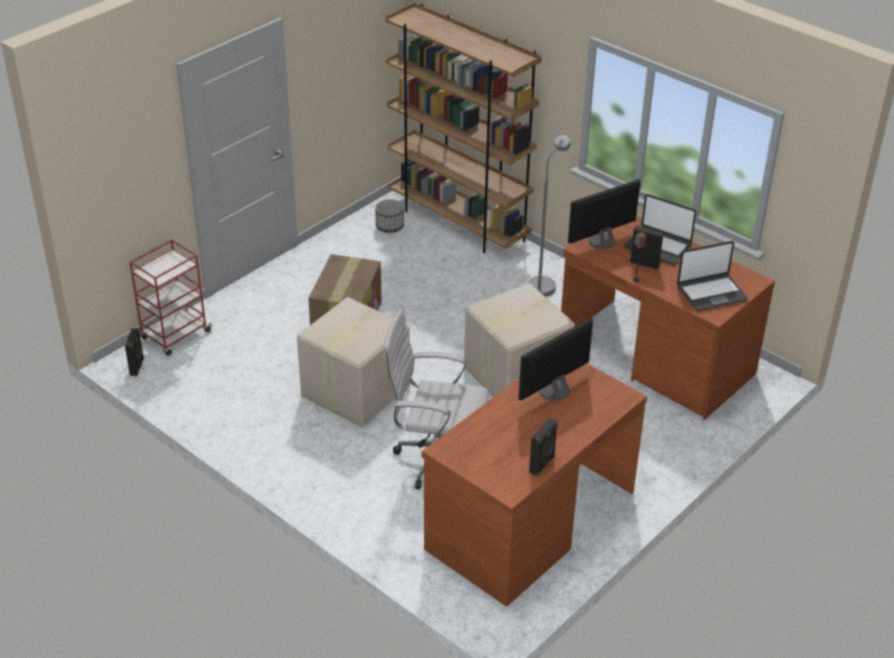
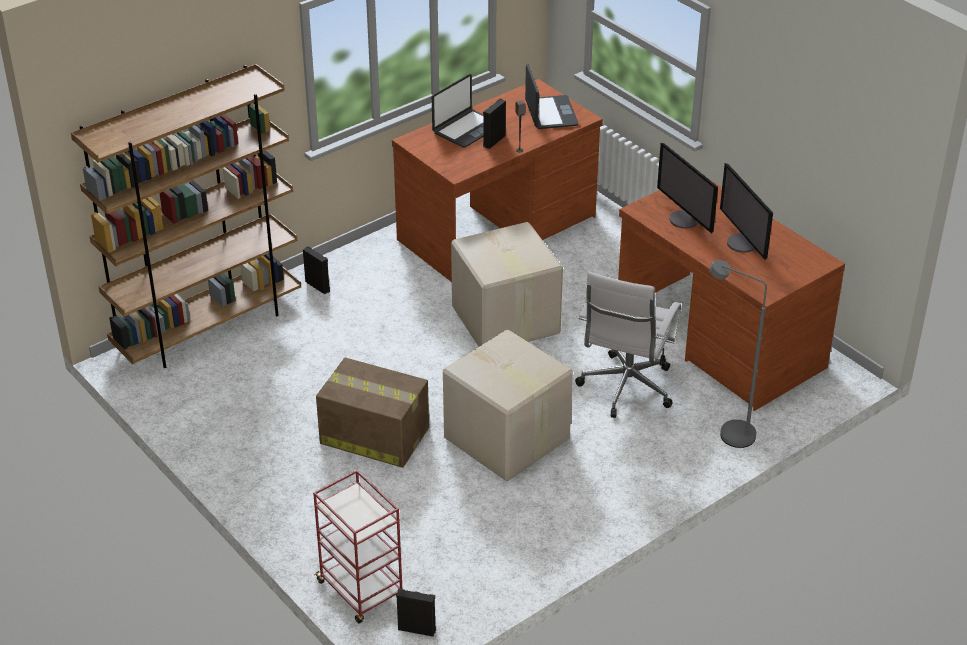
camera: 80 degrees left, 0 degrees up
planter [375,199,404,233] -> none
grey floor lamp [528,135,571,296] -> grey floor lamp moved to [709,259,767,448]
black speaker [529,418,558,476] -> black speaker moved to [303,246,330,294]
monitor [568,179,640,249] -> monitor moved to [720,163,773,260]

